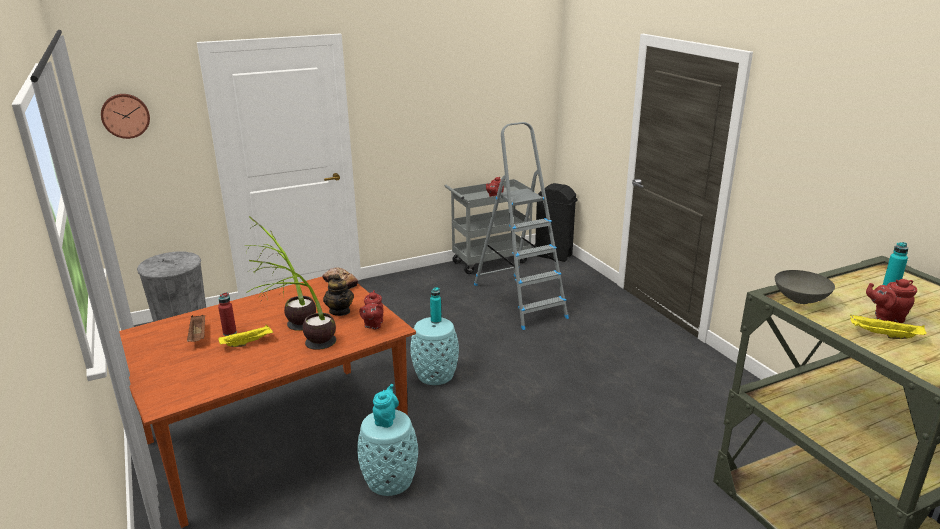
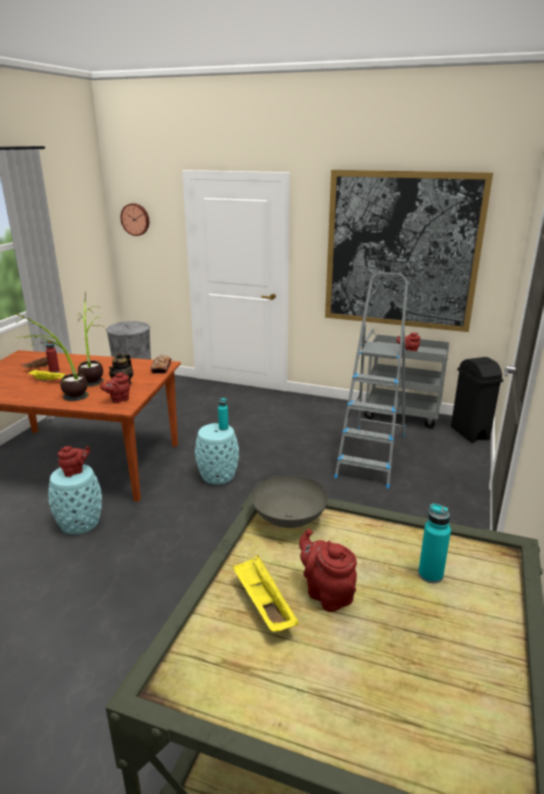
camera: 45 degrees right, 0 degrees up
turquoise teapot [373,384,399,428] -> red teapot [58,446,90,477]
none -> picture [325,170,493,332]

